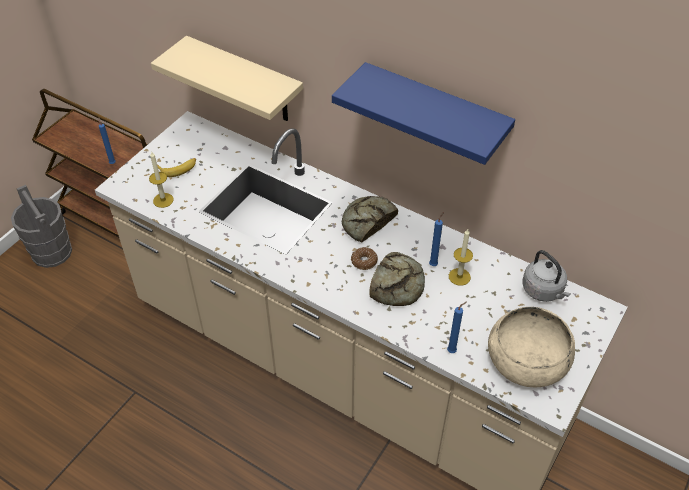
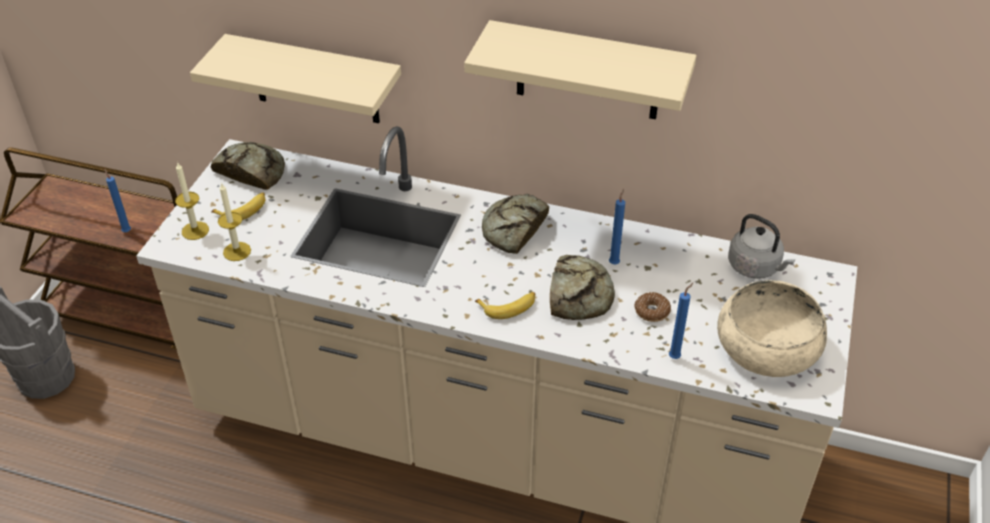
camera: 15 degrees left, 5 degrees down
blue shelf [332,62,515,165] -> beige shelf [464,20,696,119]
donut [351,247,378,270] -> donut moved to [635,292,671,322]
candle [449,229,473,286] -> candle moved to [175,162,209,240]
none -> bread [211,142,285,190]
none -> banana [475,292,535,319]

